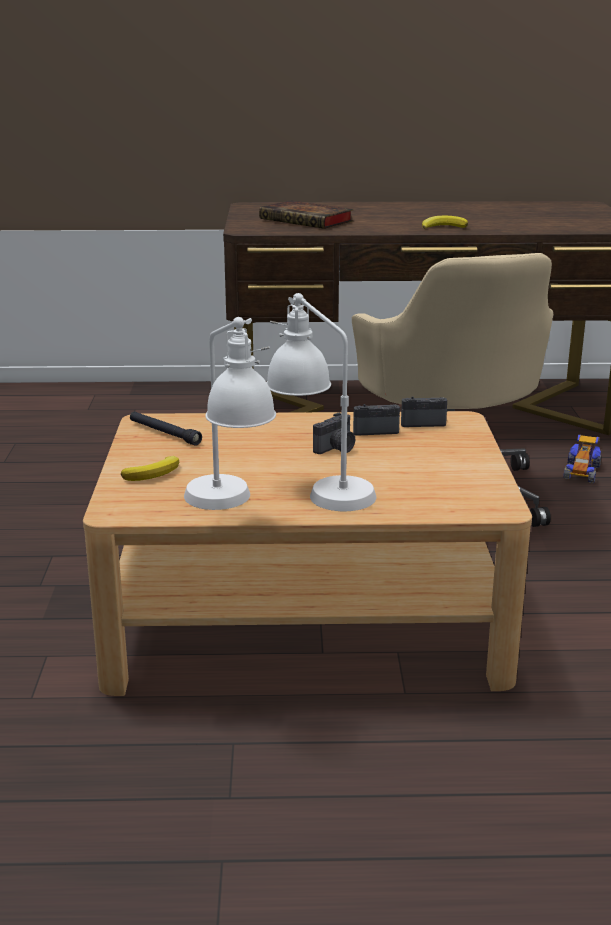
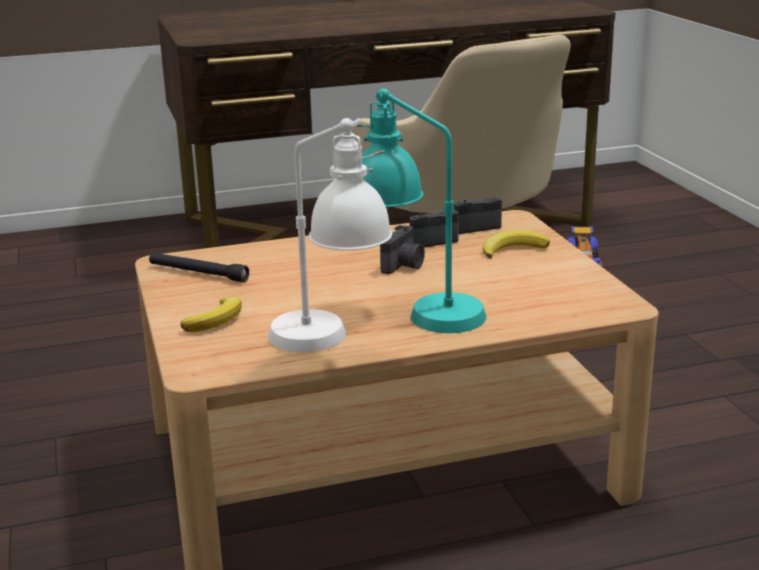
camera: 15 degrees left, 0 degrees up
book [259,200,354,229] -> none
white table lamp [267,293,376,511] -> turquoise table lamp [356,88,486,333]
banana [422,216,468,229] -> banana moved to [482,230,550,259]

